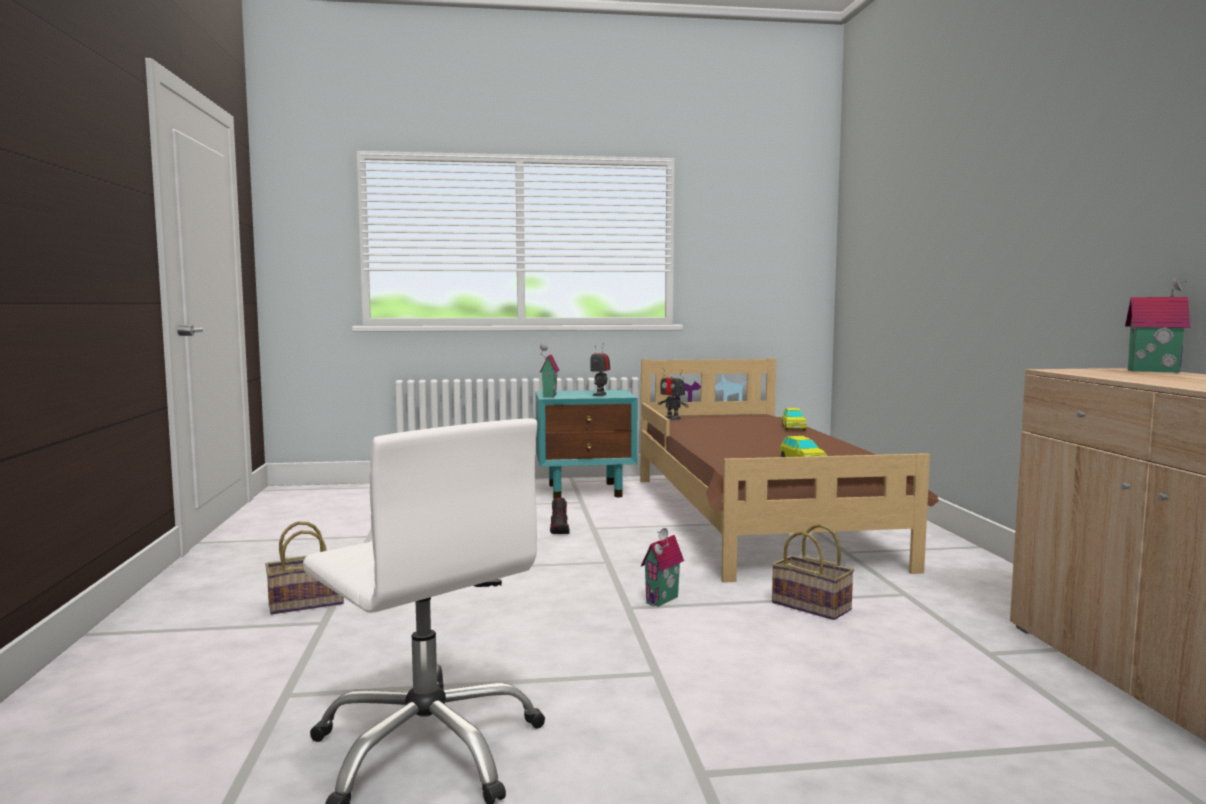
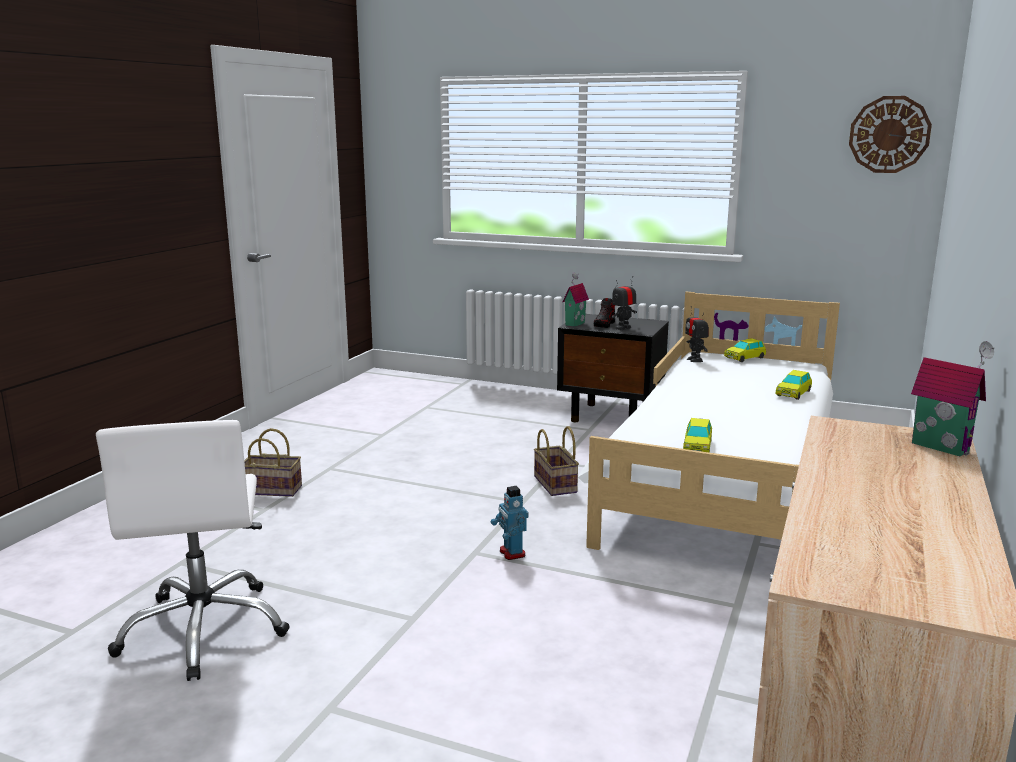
camera: 30 degrees right, 10 degrees up
turquoise nightstand [535,390,638,499] -> black nightstand [557,314,669,422]
shoe [550,498,570,534] -> shoe moved to [594,298,615,328]
brown bed [640,358,939,583] -> white bed [578,292,840,550]
toy house [641,528,684,607] -> toy robot [490,486,529,560]
basket [772,524,854,620] -> basket moved to [534,426,579,496]
none -> toy car [724,338,766,362]
none -> wall clock [849,96,932,173]

